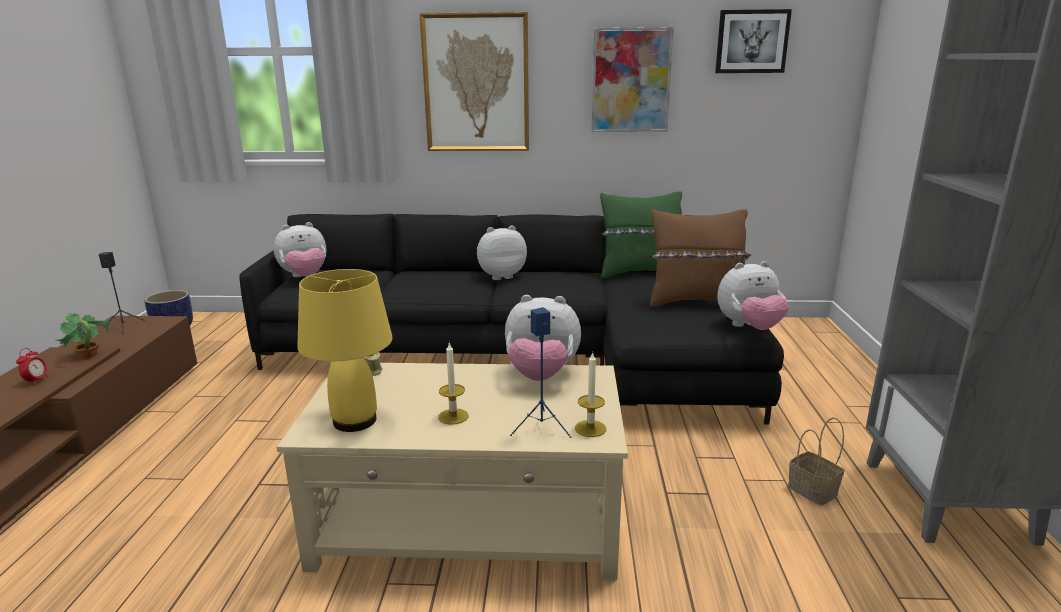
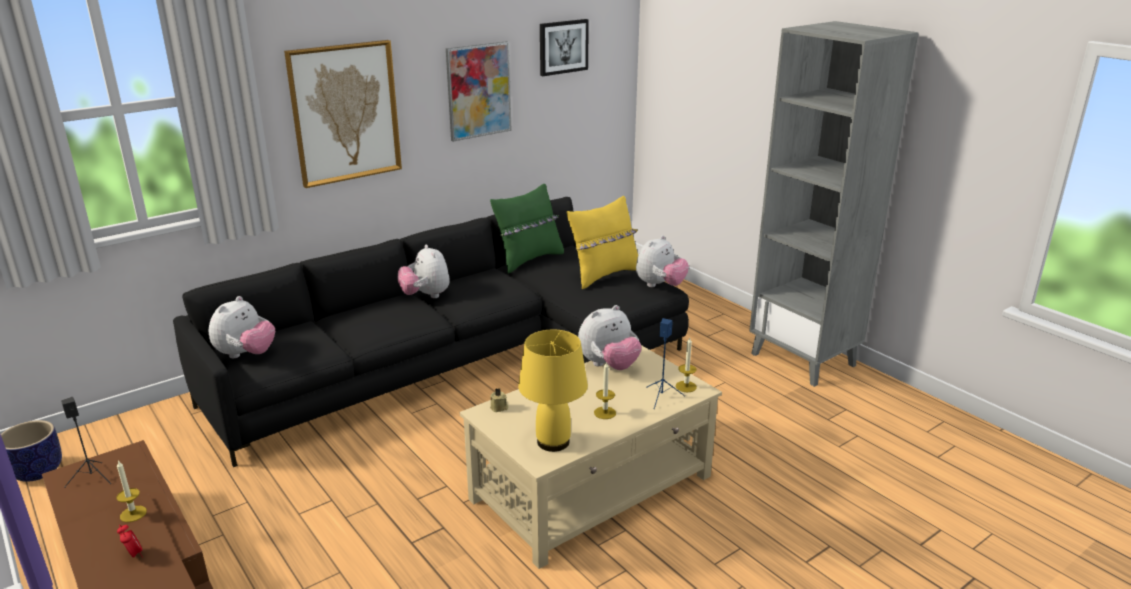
camera: 40 degrees left, 5 degrees up
potted plant [56,313,109,359] -> candle [116,460,147,522]
plush toy [477,226,527,280] -> plush toy turned 60 degrees counterclockwise [398,244,450,298]
brown pillow [650,209,752,307] -> yellow pillow [567,196,638,289]
basket [788,417,844,505] -> none

